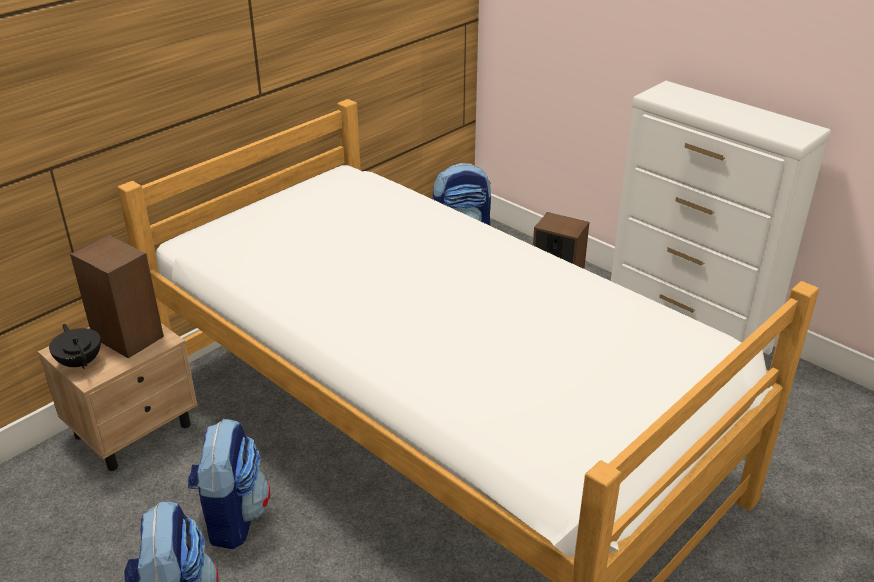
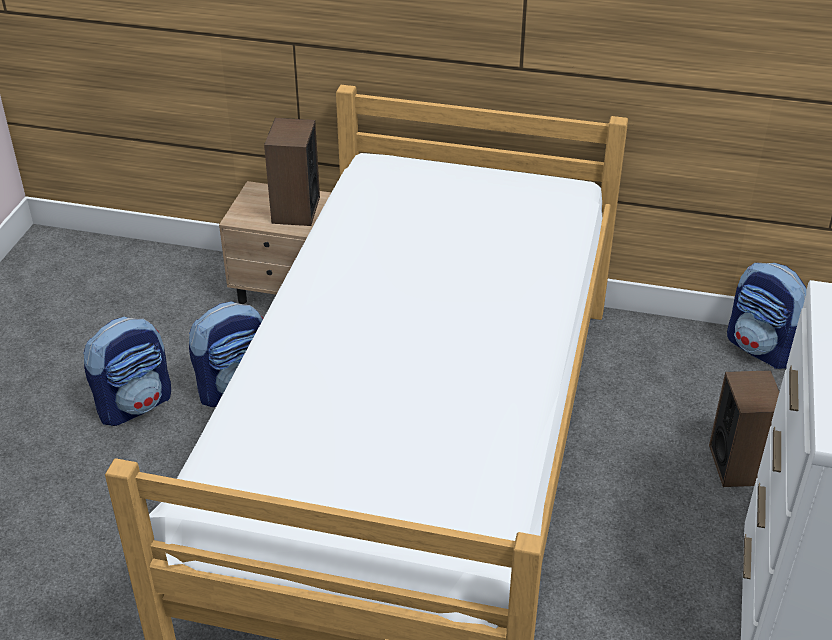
camera: 60 degrees right, 5 degrees up
black teapot [49,324,101,369] -> none

